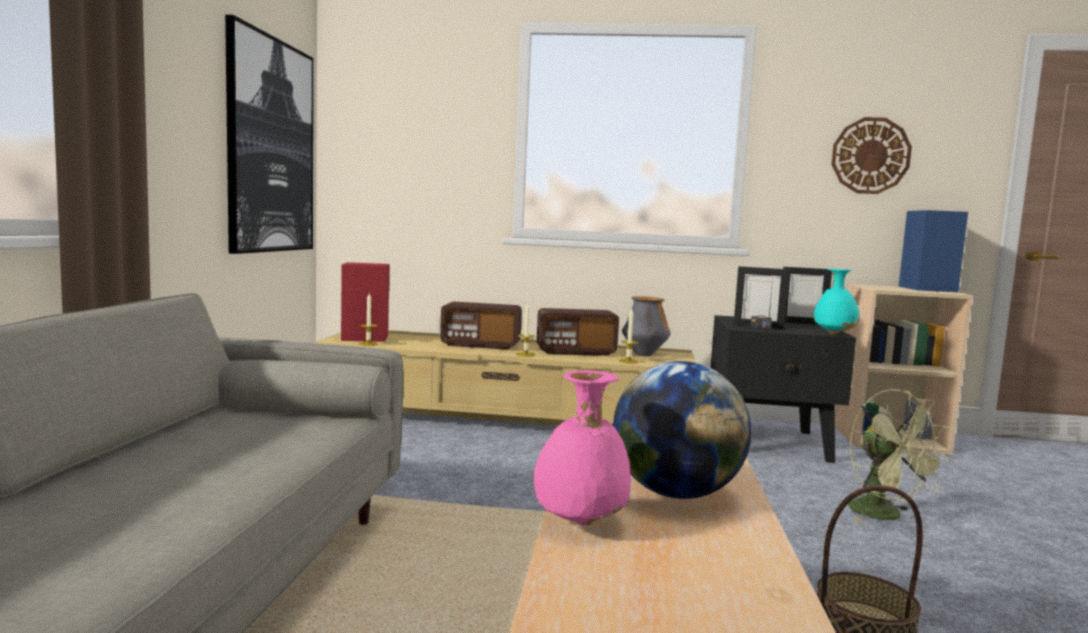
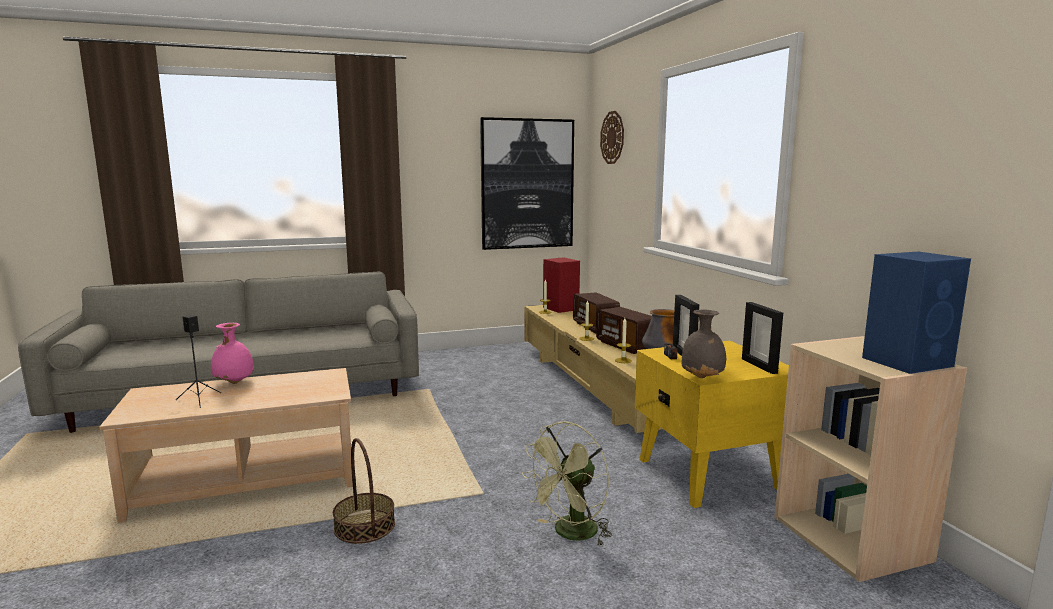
camera: 65 degrees right, 5 degrees up
globe [613,361,752,499] -> none
black nightstand [711,315,856,463] -> yellow nightstand [635,341,789,508]
turquoise vase [814,269,860,335] -> grey vase [681,310,727,378]
wall clock [831,117,912,194] -> wall clock moved to [600,111,624,164]
none -> black speaker [176,315,221,408]

